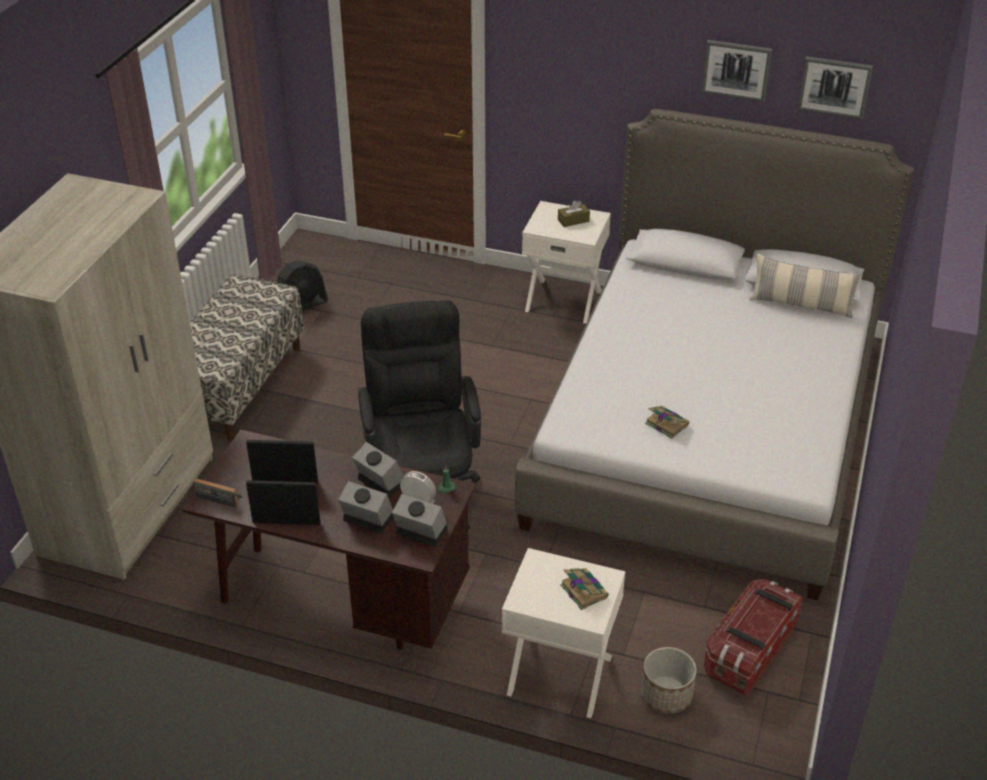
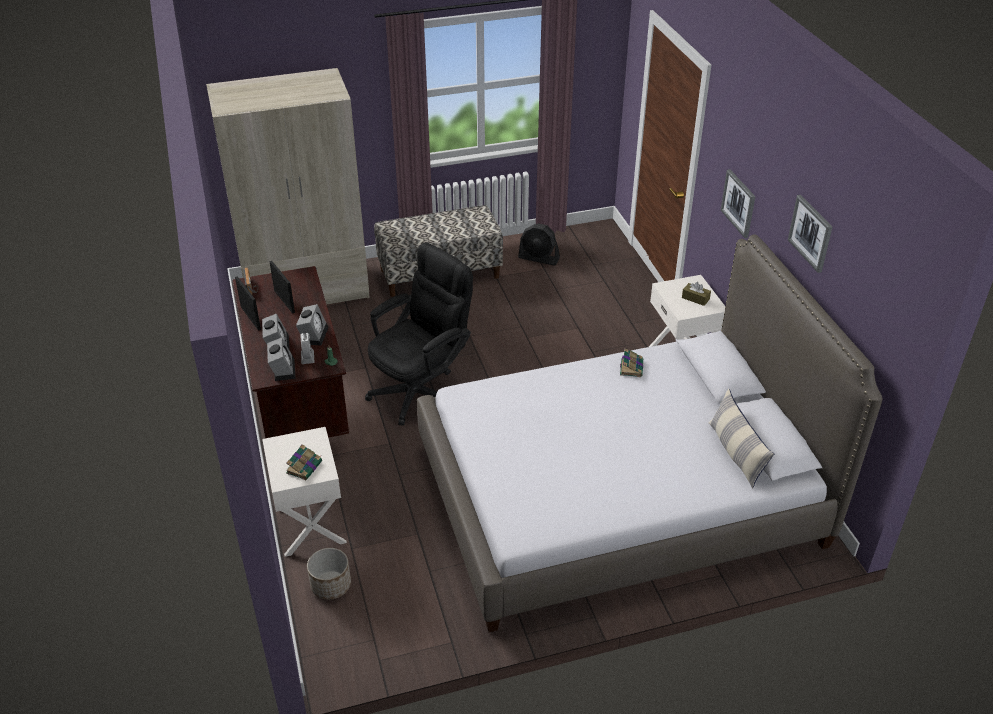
camera: 55 degrees right, 0 degrees up
book [645,406,689,439] -> book moved to [620,348,643,377]
storage box [704,579,803,696] -> none
picture [797,56,873,120] -> picture moved to [721,169,756,238]

